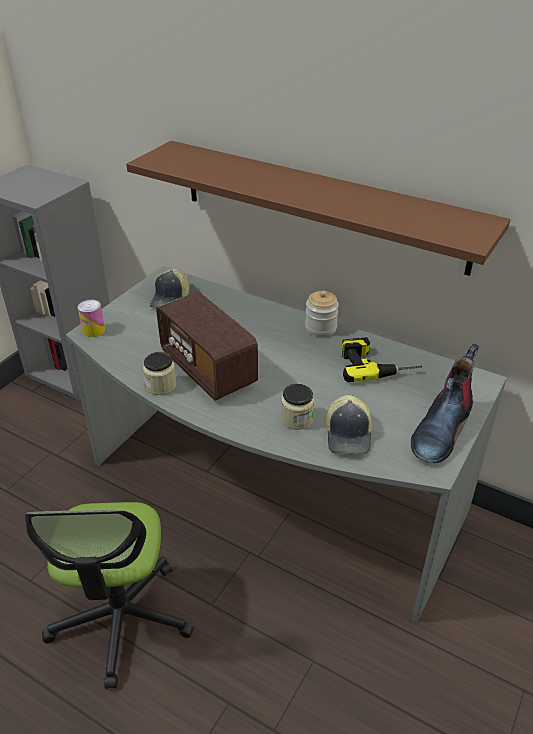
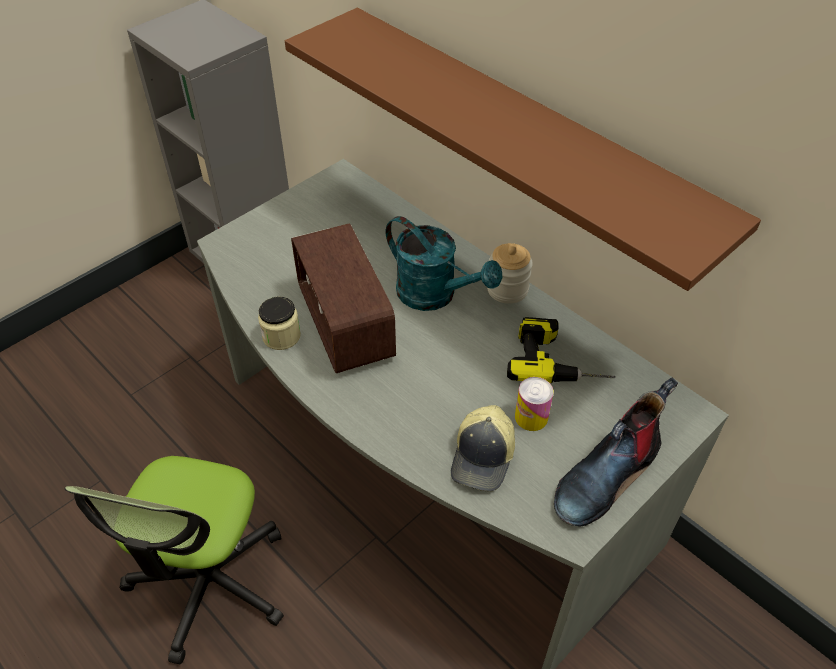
camera: 15 degrees right, 10 degrees up
can [78,300,105,337] -> can moved to [515,377,553,431]
cap [150,269,189,307] -> none
jar [281,384,314,430] -> none
none -> turquoise watering can [386,216,502,311]

